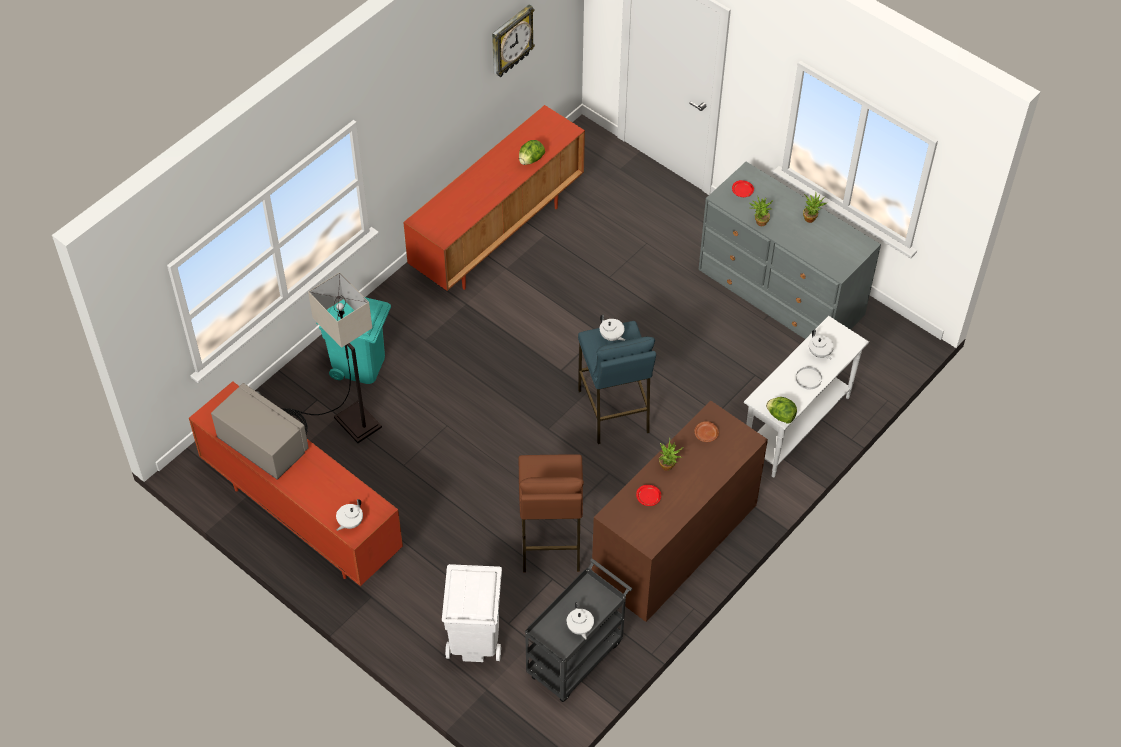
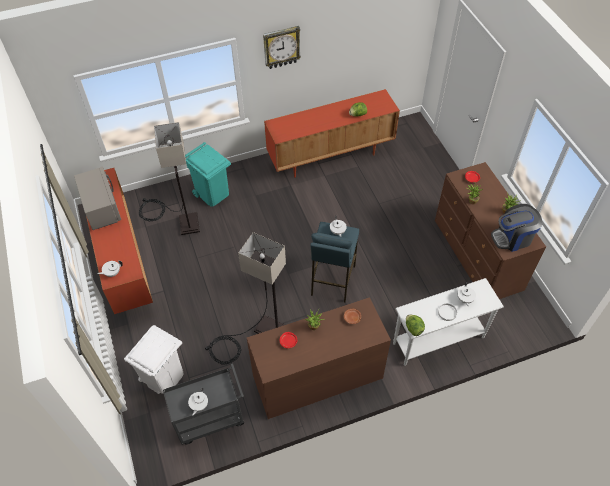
camera: 30 degrees right, 0 degrees up
wall clock [492,4,535,77] -> wall clock moved to [263,26,301,69]
brown stool [518,454,584,573] -> floor lamp [205,232,286,365]
grey dresser [699,162,881,339] -> brown dresser [435,162,546,299]
none -> coffee machine [491,204,542,252]

